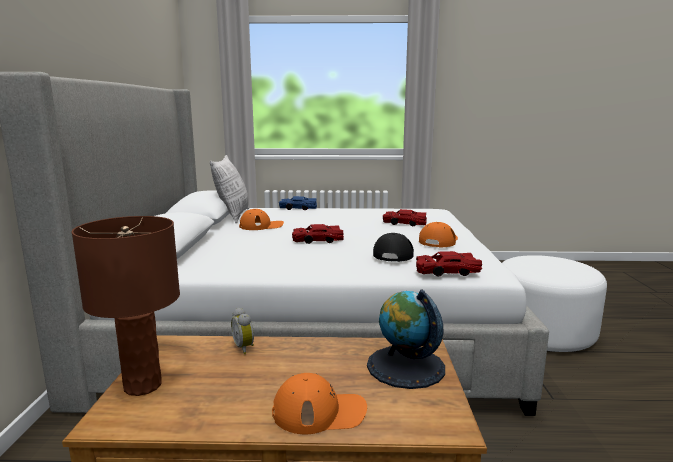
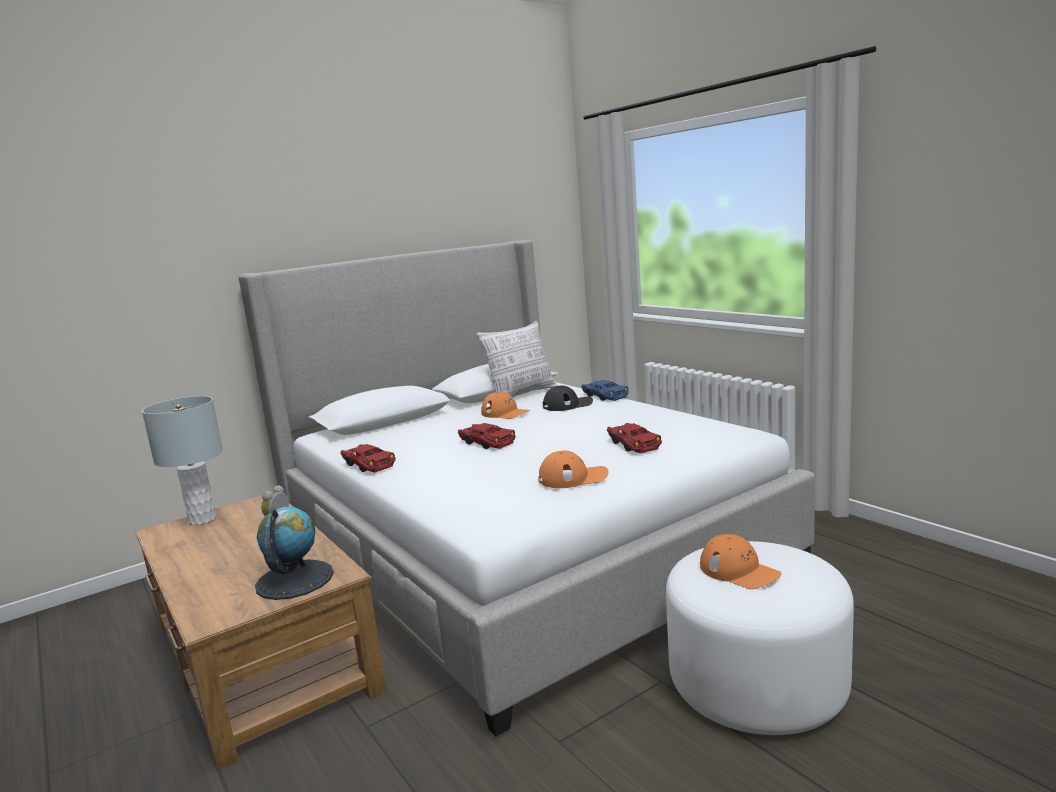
camera: 55 degrees right, 0 degrees up
brown table lamp [72,216,180,396] -> grey table lamp [142,396,223,526]
orange cap [272,373,367,434] -> orange cap moved to [700,534,781,589]
black cap [373,233,414,262] -> black cap moved to [543,385,593,411]
red toy car [416,251,482,277] -> red toy car moved to [340,444,396,473]

